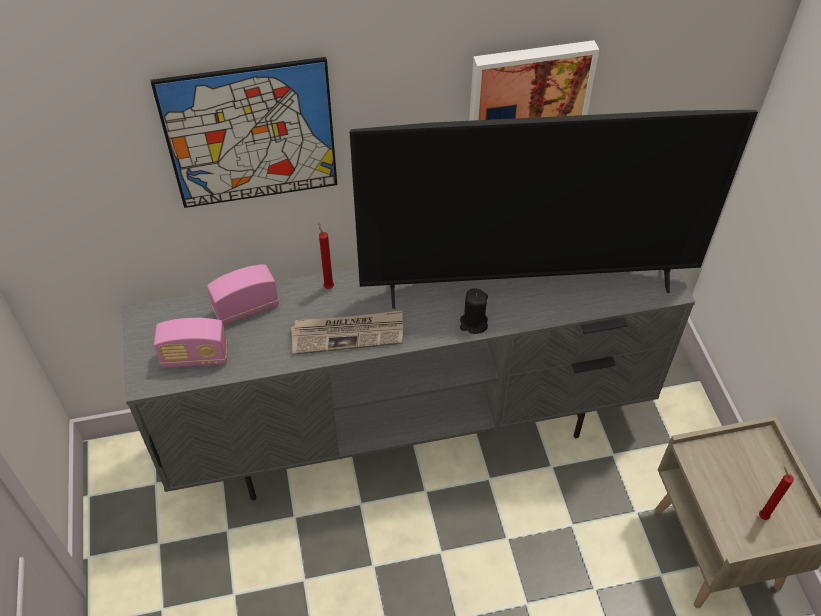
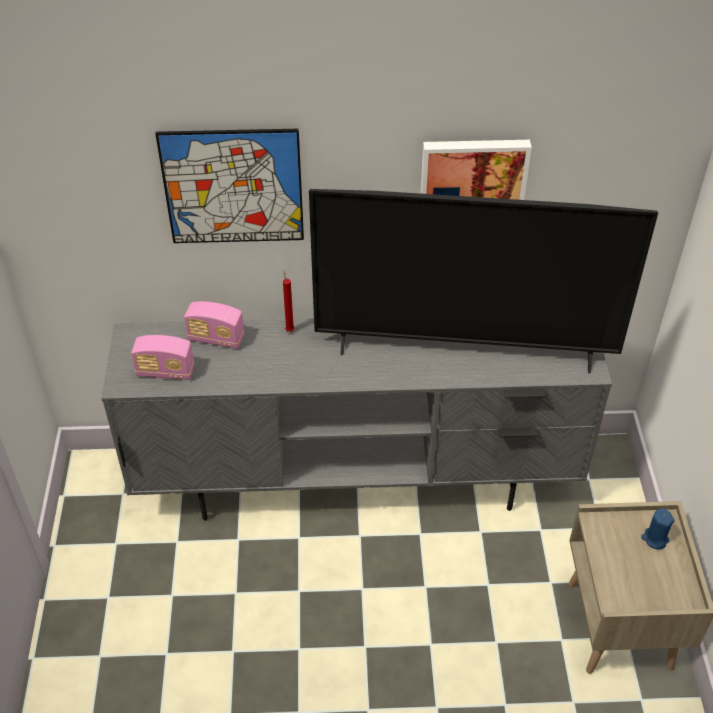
camera: 10 degrees right, 5 degrees down
radio [207,264,279,325] -> radio turned 150 degrees counterclockwise [184,301,244,349]
newspaper [291,310,403,355] -> none
black candle [460,288,488,334] -> none
red candle [759,466,794,520] -> none
none -> blue candle [641,508,675,549]

